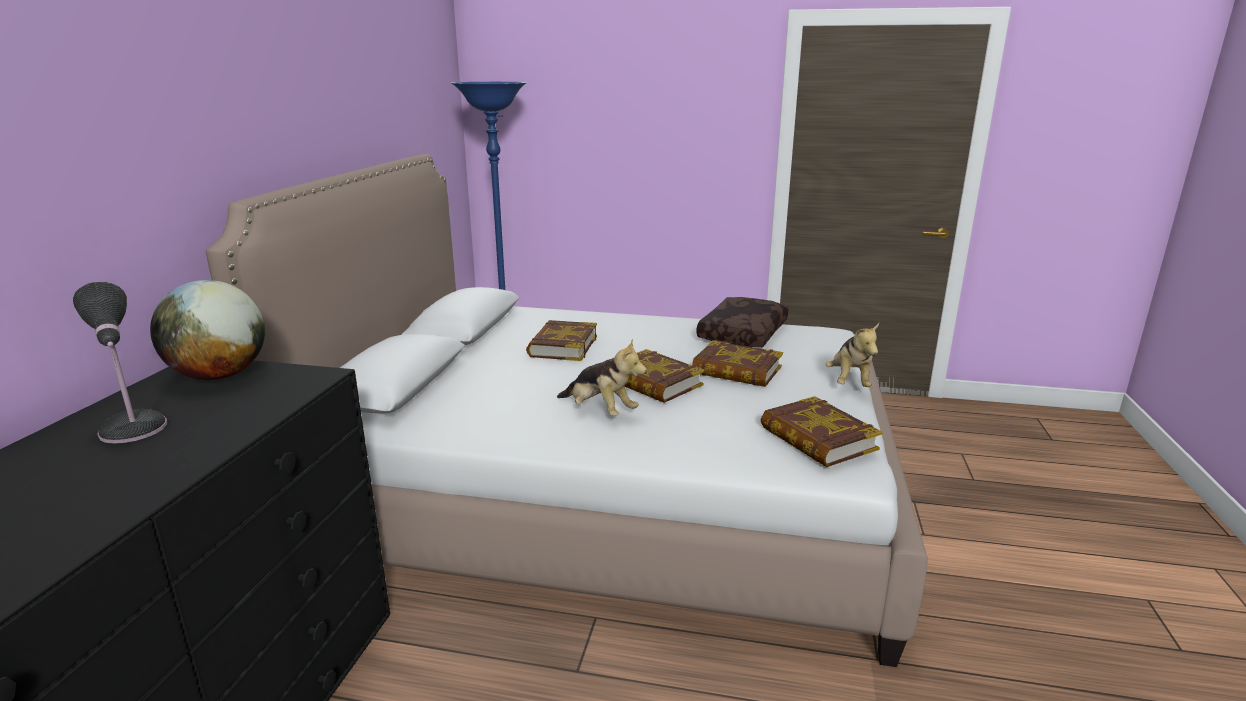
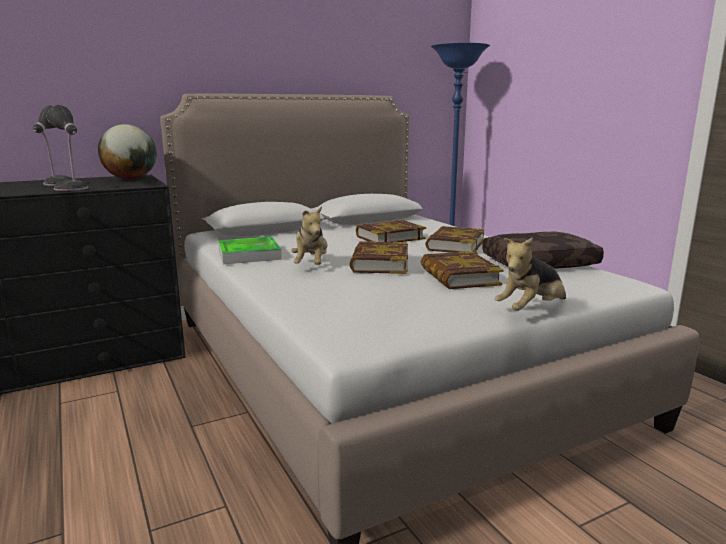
camera: 50 degrees right, 5 degrees down
book [761,396,882,467] -> book moved to [425,226,484,253]
none -> table lamp [47,105,89,191]
none -> tray [218,236,282,264]

